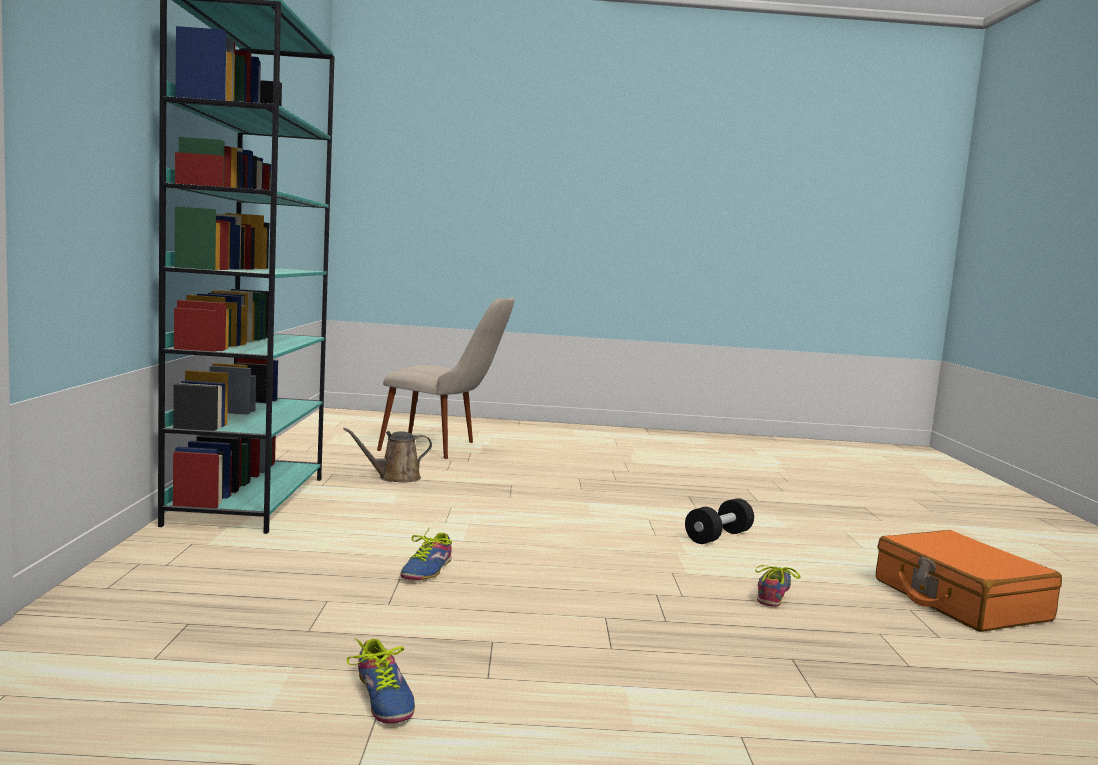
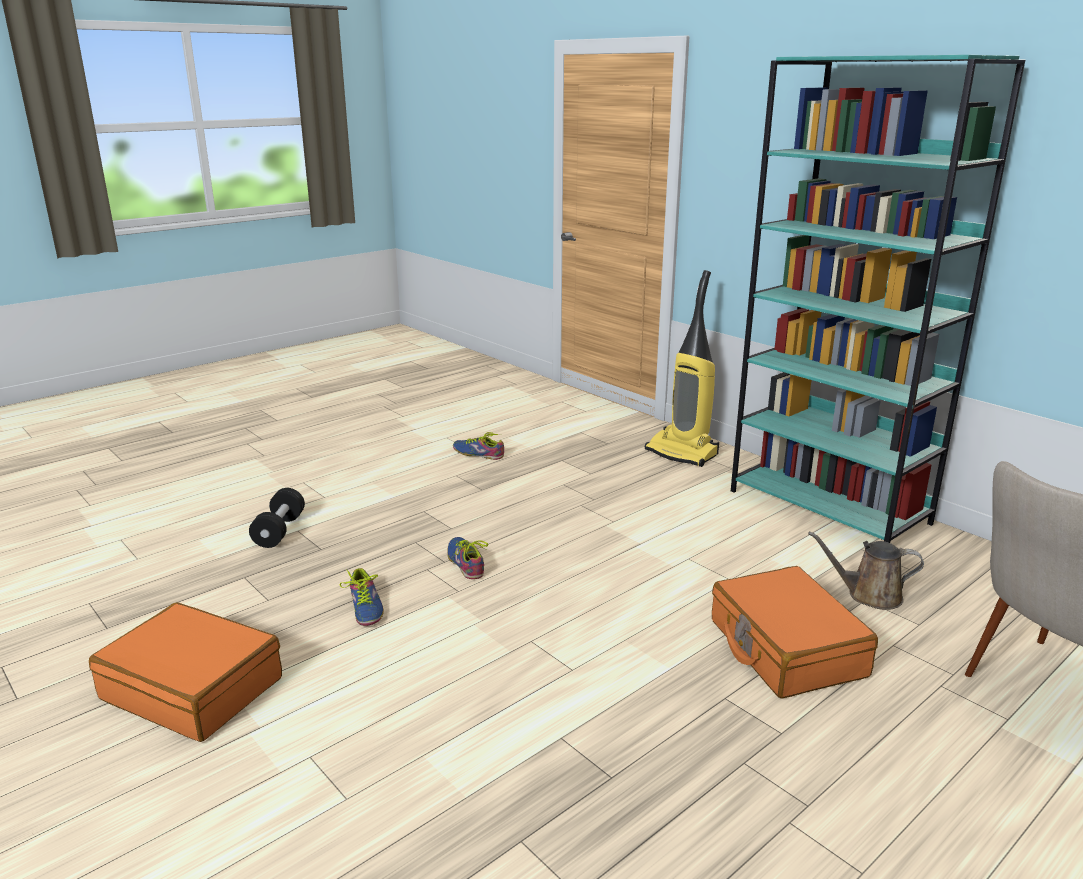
camera: 140 degrees right, 15 degrees up
brown watering can [343,428,432,482] -> brown watering can turned 105 degrees counterclockwise [808,531,924,610]
shoe [400,527,452,580] -> shoe moved to [447,537,488,579]
black dumbbell [685,498,754,544] -> black dumbbell moved to [249,488,305,548]
none -> vacuum cleaner [645,270,719,467]
none -> orange suitcase [712,566,878,698]

